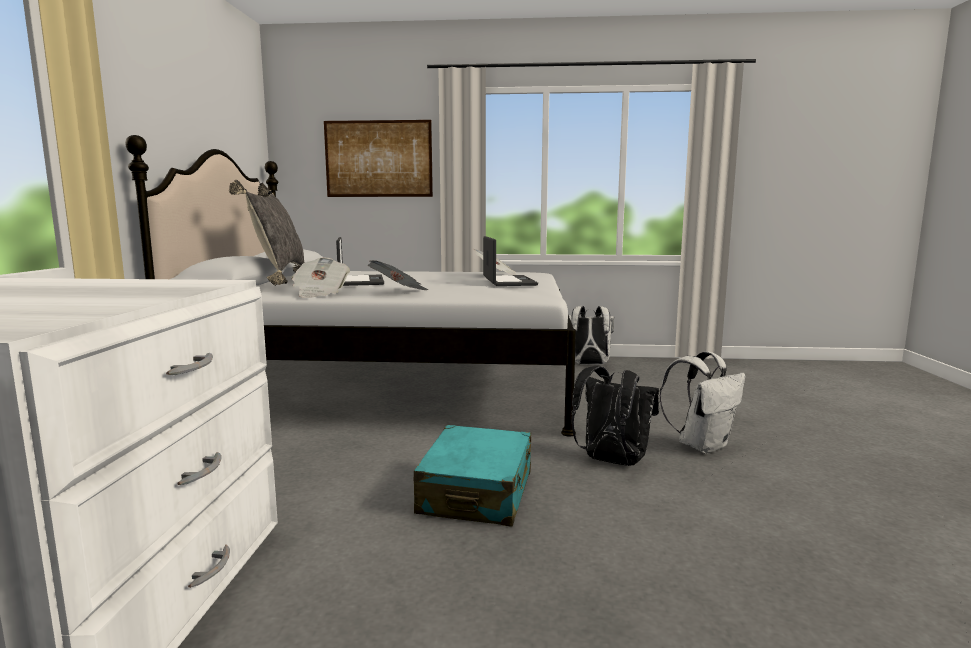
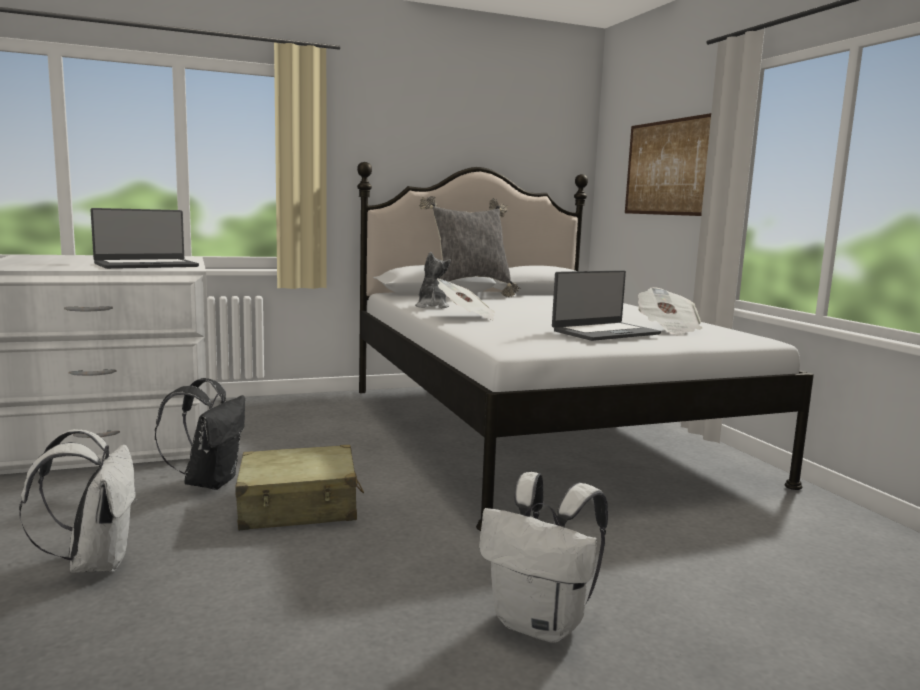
camera: 65 degrees right, 0 degrees up
newspaper [292,257,350,298] -> plush toy [415,252,451,308]
laptop [336,237,384,286] -> laptop moved to [90,208,199,269]
turquoise suitcase [414,425,531,526] -> beige suitcase [235,445,364,530]
white backpack [569,306,614,365] -> white backpack moved to [19,429,138,573]
black backpack [571,366,659,466] -> black backpack moved to [155,378,245,490]

